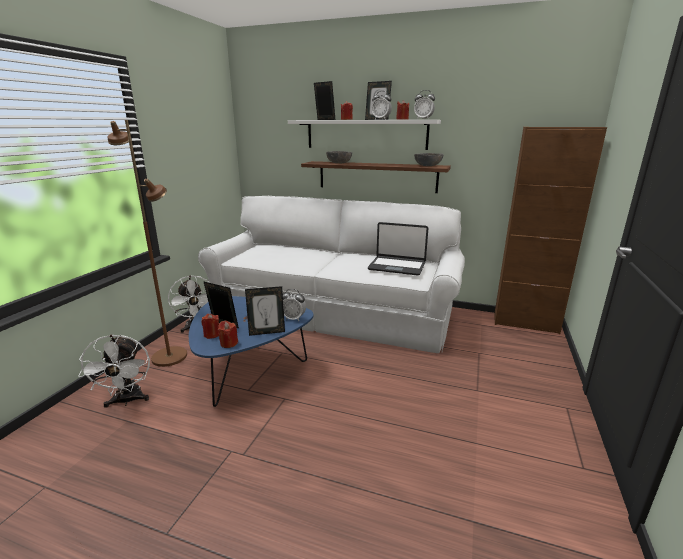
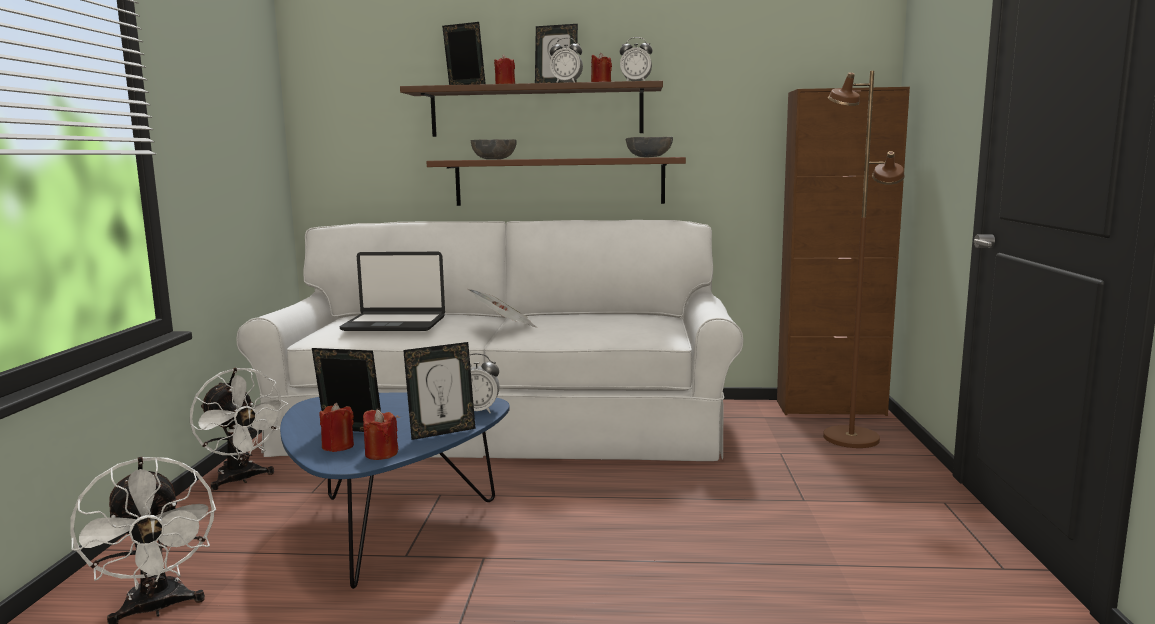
camera: 15 degrees left, 10 degrees down
brown floor lamp [107,120,187,367] -> brown floor lamp moved to [823,71,905,448]
white shelf [288,120,441,150] -> brown shelf [400,81,663,137]
laptop [368,222,428,275] -> laptop moved to [339,252,445,331]
none -> newspaper [468,289,536,327]

